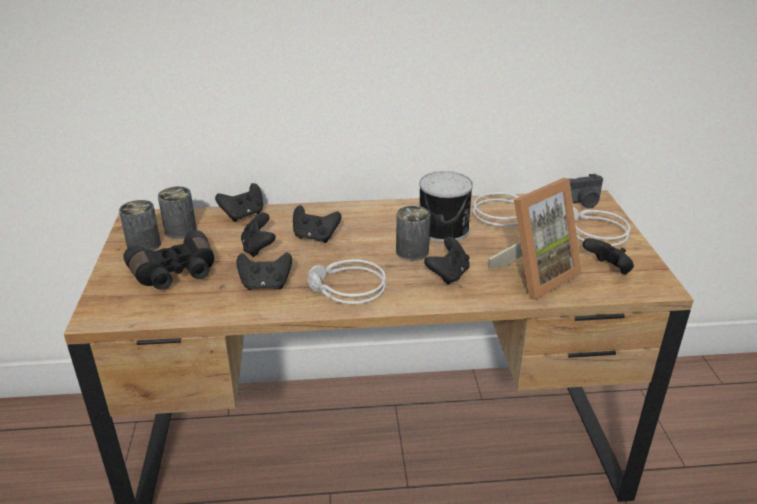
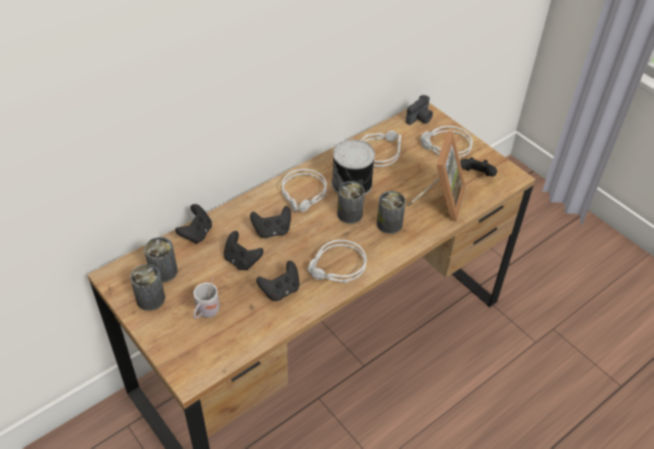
camera: 35 degrees left, 15 degrees up
black binoculars [123,230,214,290] -> white mug [193,277,220,319]
black game controller [424,237,470,285] -> can [377,191,406,234]
none -> grey headphones [282,169,328,212]

